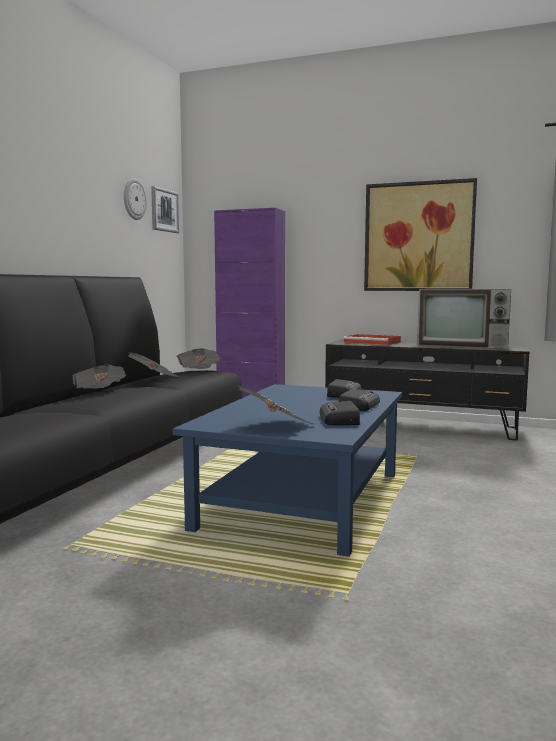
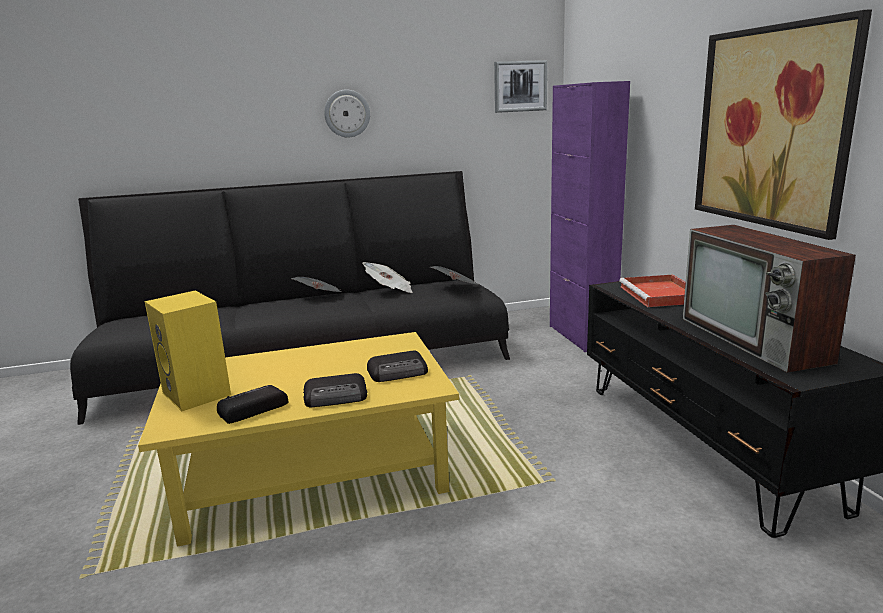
camera: 55 degrees right, 10 degrees up
wall clock [124,178,147,220] -> wall clock moved to [324,89,370,137]
blue coffee table [173,384,402,557] -> yellow coffee table [138,332,459,547]
newspaper [238,386,314,424] -> yellow speaker [145,291,231,412]

